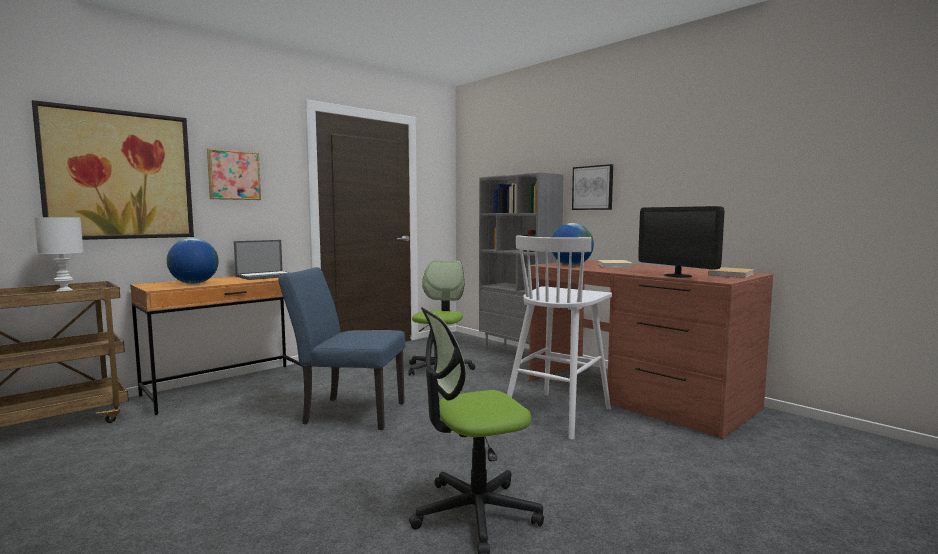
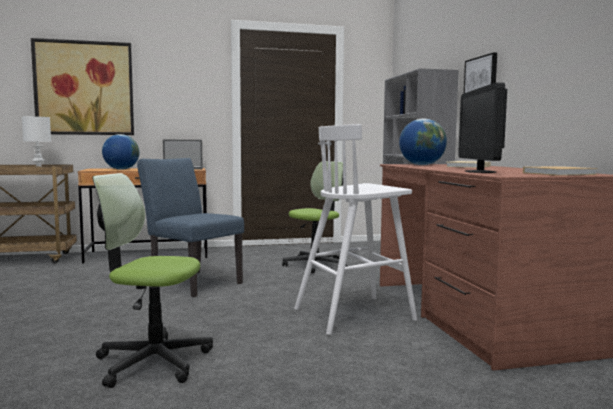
camera: 30 degrees right, 0 degrees up
picture [207,149,261,200] -> none

